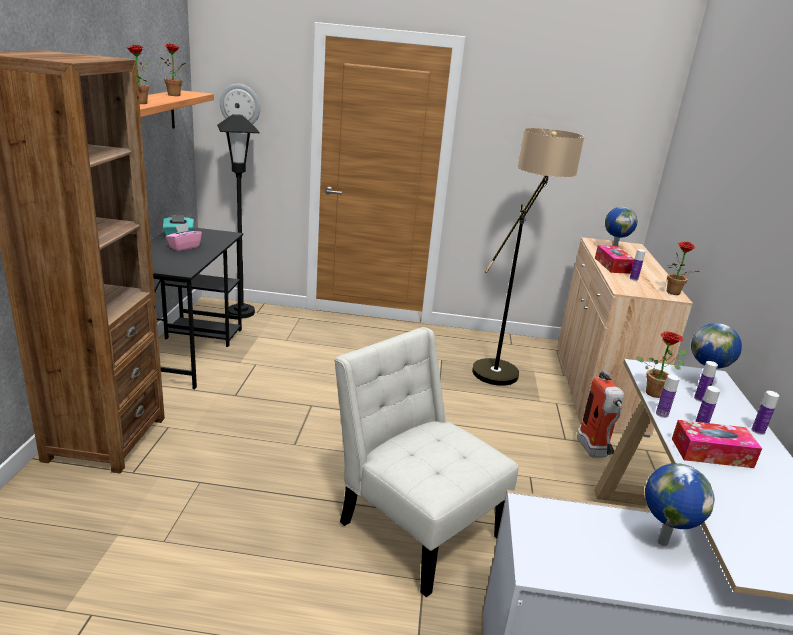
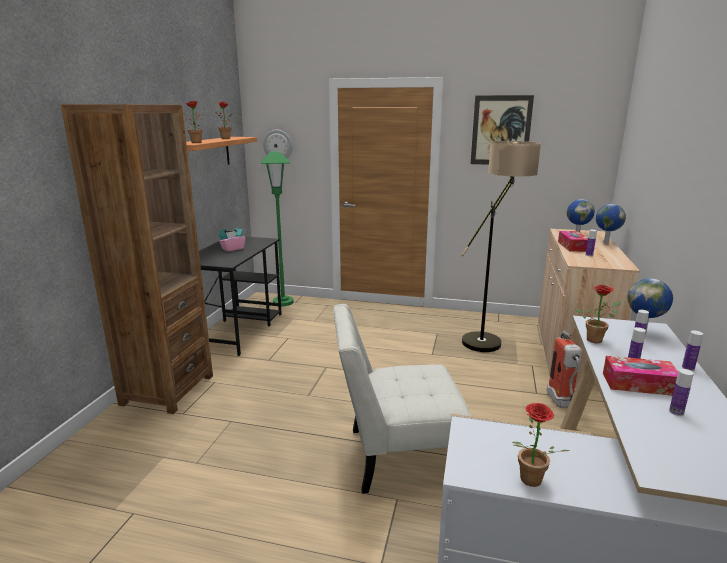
camera: 10 degrees right, 5 degrees down
black floor lamp [217,114,260,318] -> green floor lamp [261,151,294,306]
white chair [334,327,518,597] -> white chair turned 60 degrees counterclockwise [333,304,471,494]
globe [645,463,714,546] -> globe moved to [596,204,626,244]
bottle [656,374,680,418] -> bottle moved to [669,369,694,416]
potted plant [667,242,699,295] -> potted plant moved to [512,403,571,487]
none -> picture [471,95,534,165]

